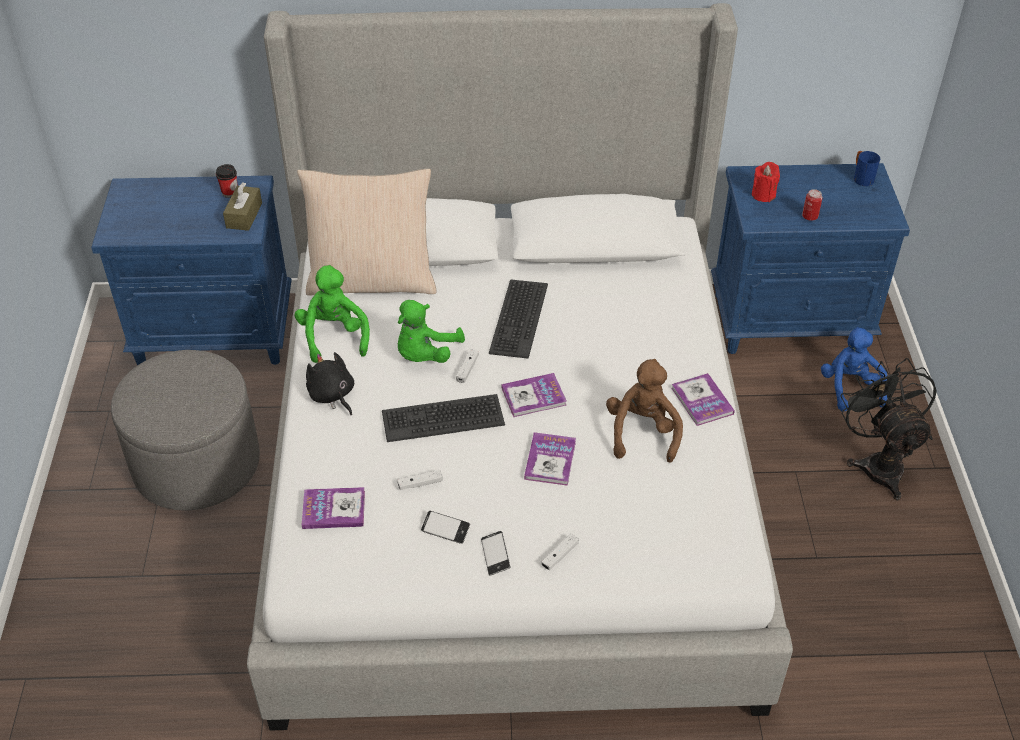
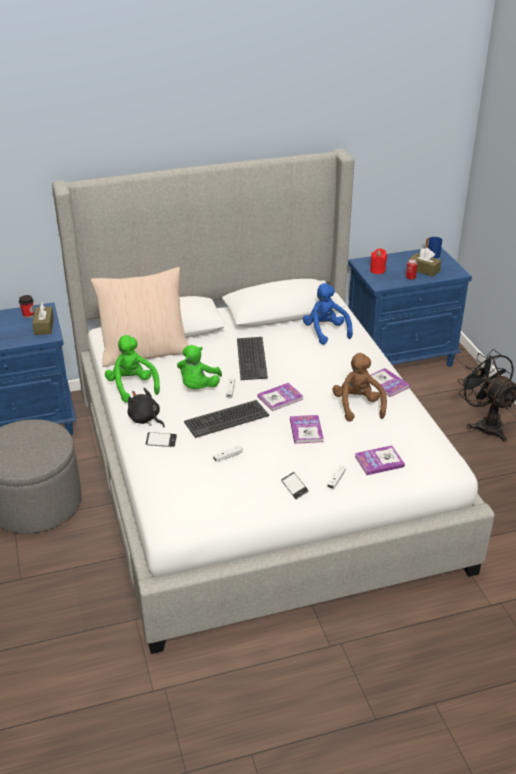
camera: 15 degrees left, 10 degrees down
book [302,487,365,529] -> book moved to [355,445,405,475]
phone [421,511,470,544] -> phone moved to [146,432,177,447]
blue plush toy [821,327,888,412] -> blue plush toy moved to [303,283,353,345]
none -> brown tissue box [409,248,441,277]

